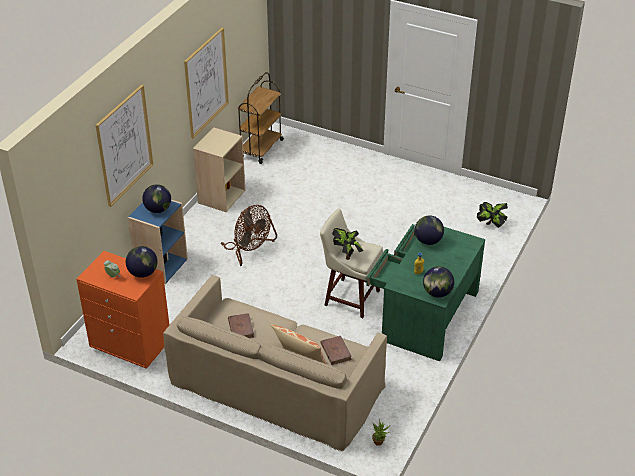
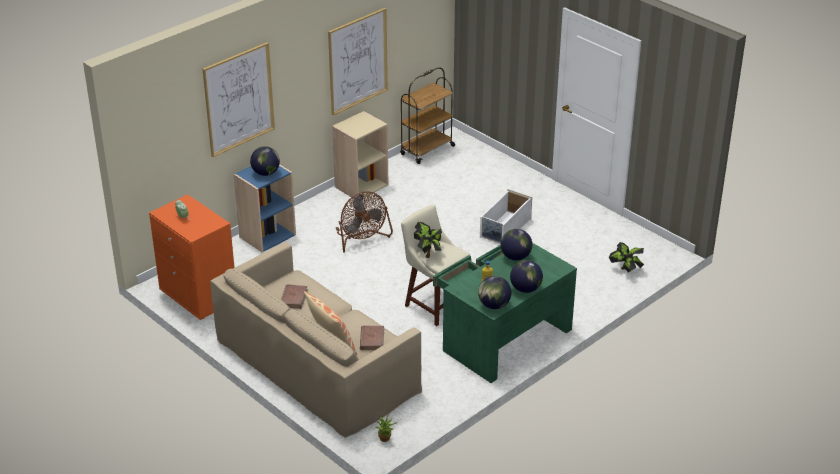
camera: 20 degrees right, 5 degrees down
globe [126,246,157,278] -> globe moved to [510,260,543,293]
none -> white storage box [480,189,532,244]

